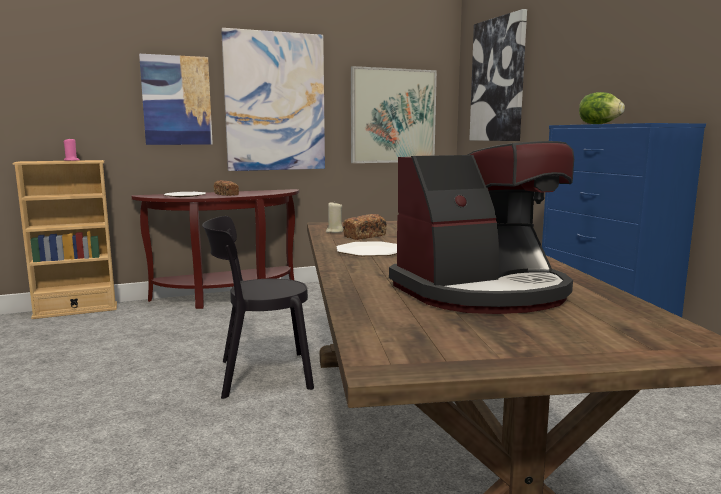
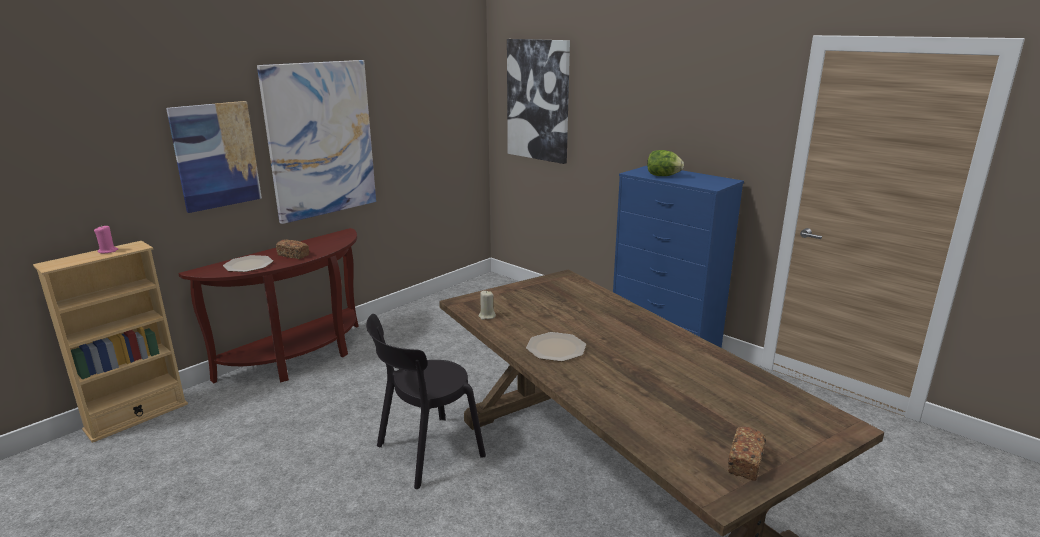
camera: 25 degrees left, 10 degrees up
bread [343,214,387,240] -> bread moved to [728,426,766,481]
picture [351,66,437,163] -> none
coffee machine [389,141,574,314] -> none

